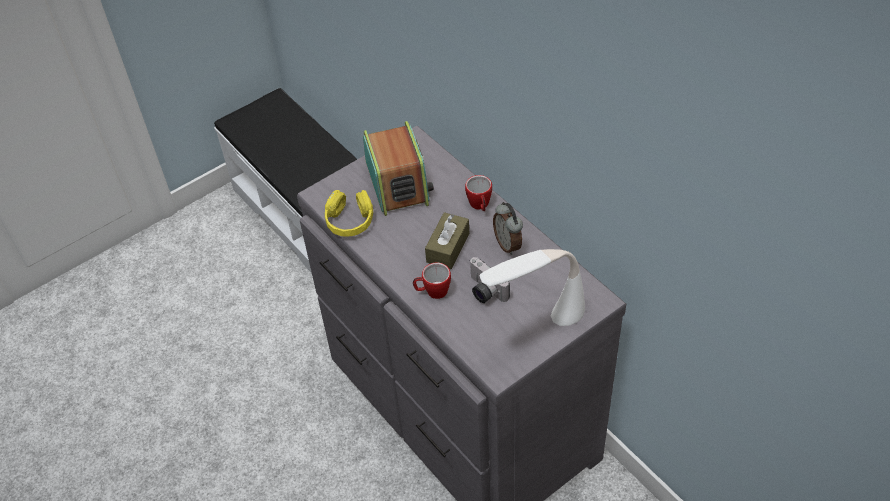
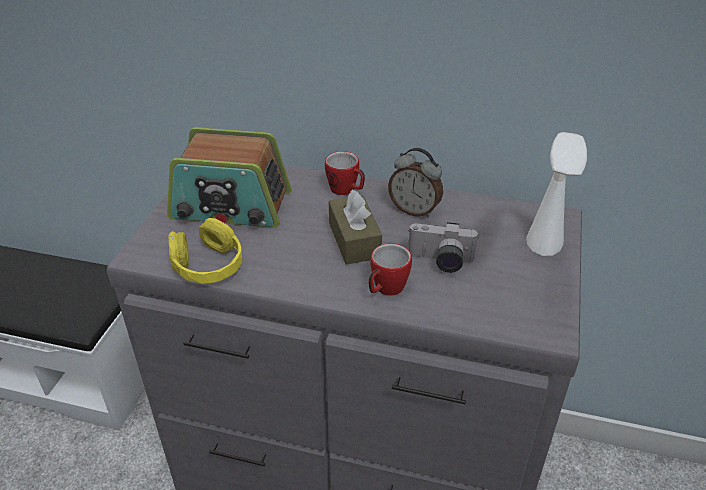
camera: 40 degrees left, 10 degrees down
radio [363,121,434,216] -> radio turned 150 degrees clockwise [167,127,291,228]

